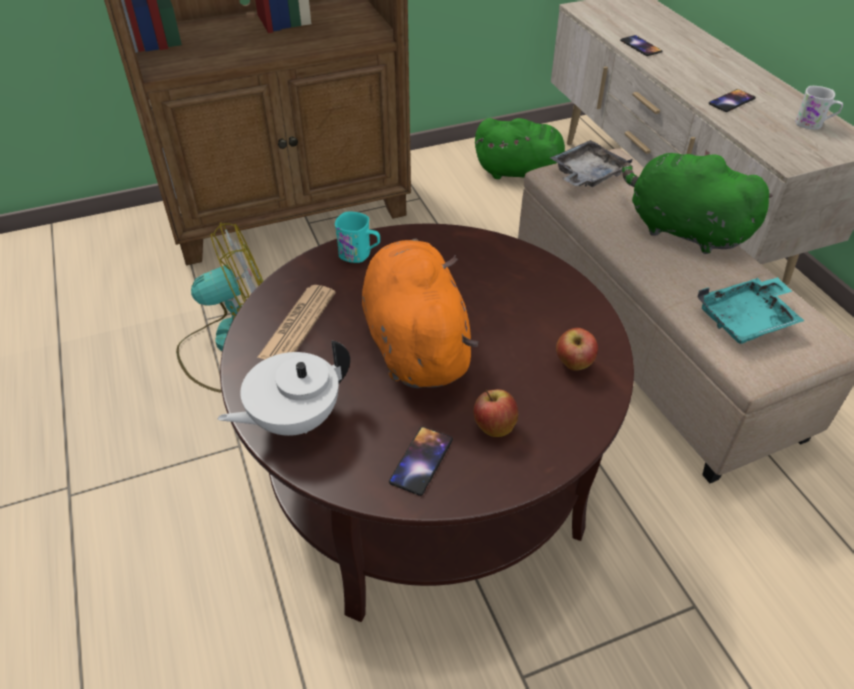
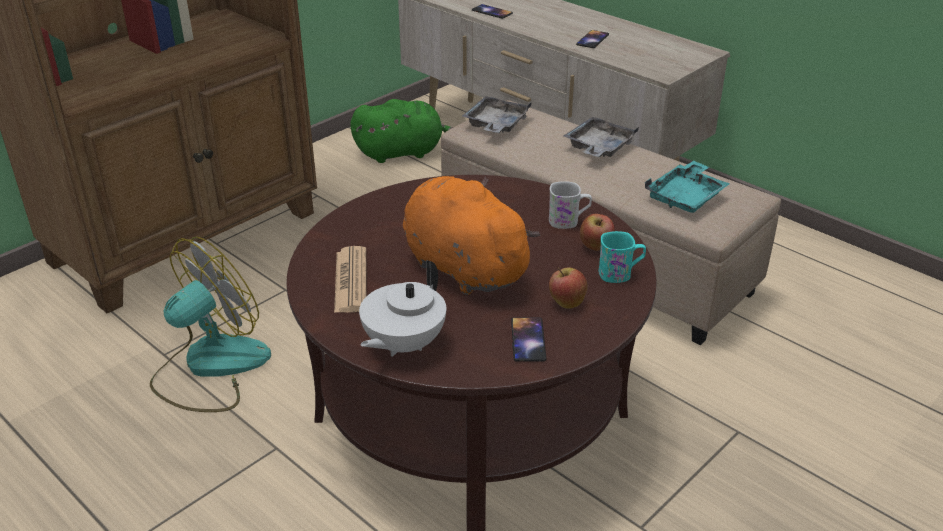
camera: 25 degrees left, 10 degrees down
turquoise mug [335,212,380,263] -> turquoise mug moved to [599,231,646,283]
green plush toy [622,150,773,254] -> grey tray [564,117,639,157]
white mug [795,86,843,130] -> white mug moved to [549,181,592,229]

